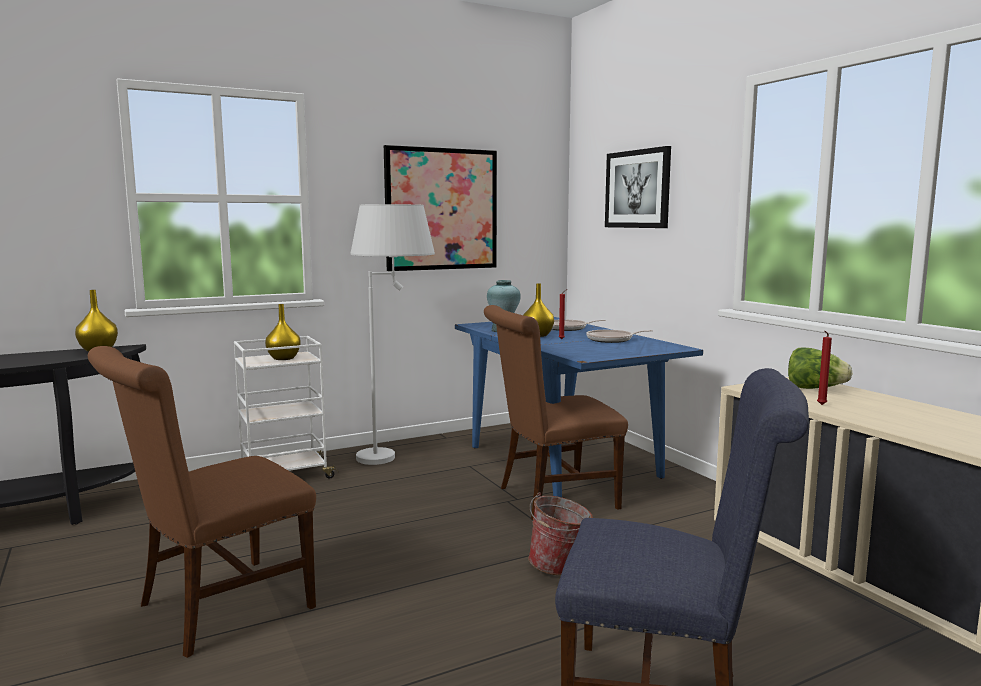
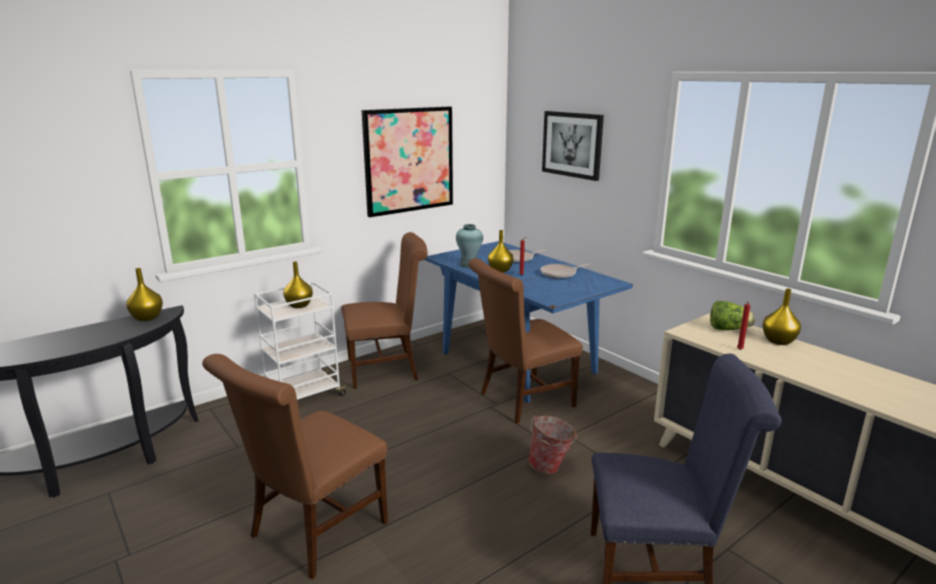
camera: 10 degrees left, 10 degrees up
white floor lamp [351,204,435,465] -> brown chair [341,232,428,389]
none -> yellow vase [763,289,801,345]

